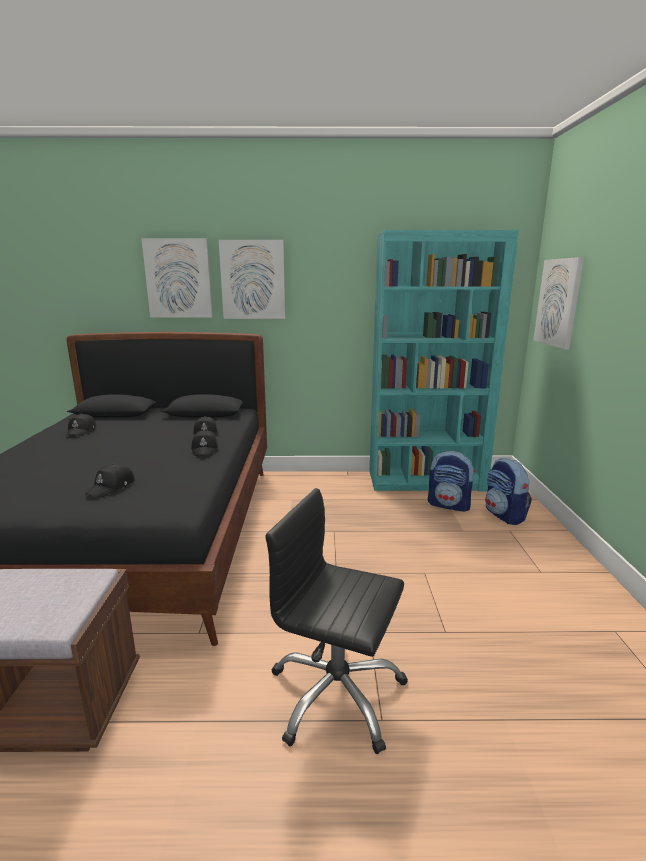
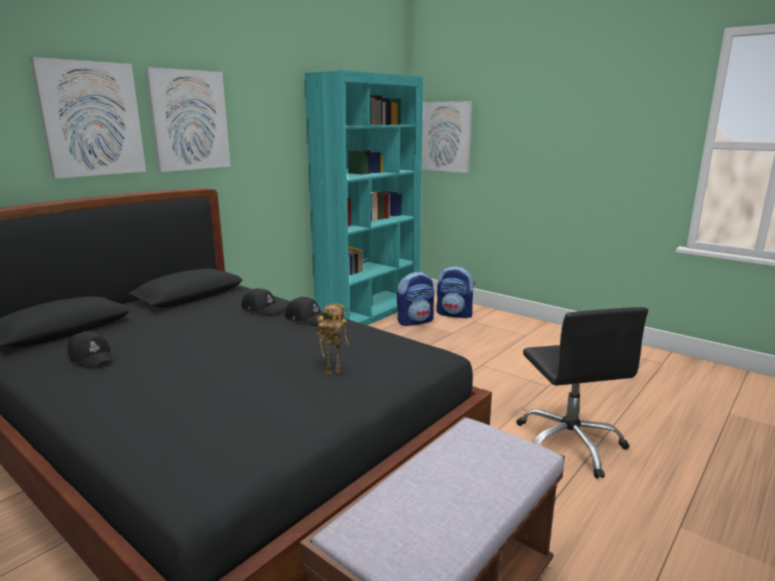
camera: 50 degrees left, 0 degrees up
black cap [86,464,135,498] -> toy robot [317,304,349,375]
black office chair [265,488,408,754] -> black office chair turned 75 degrees counterclockwise [516,307,648,479]

